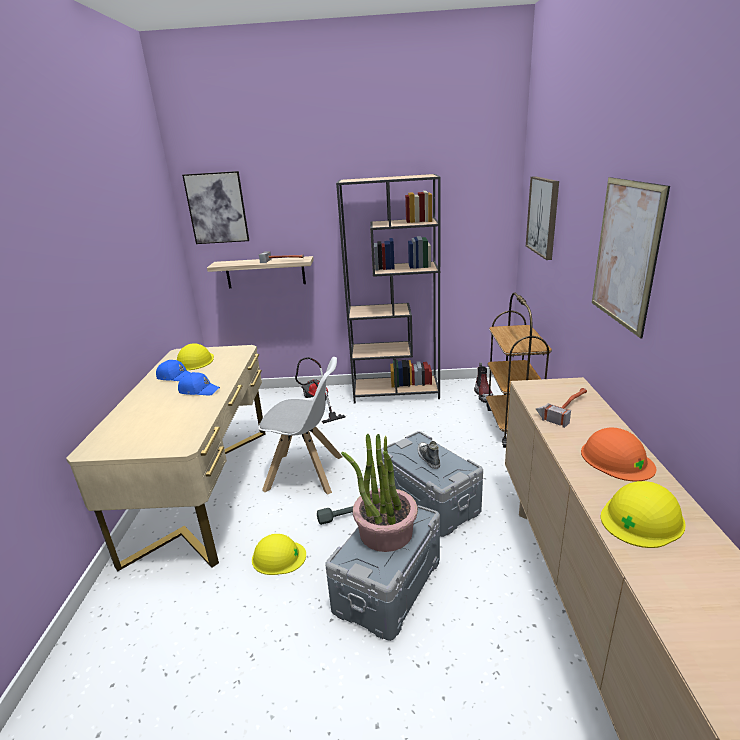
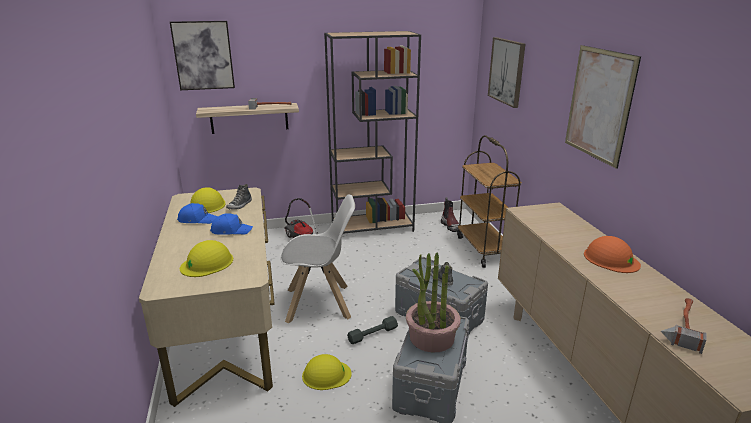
camera: 15 degrees left, 0 degrees up
hammer [536,388,587,428] -> hammer moved to [661,298,706,354]
yellow hard hat [601,481,686,548] -> yellow hard hat moved to [180,240,233,277]
none -> shoe [226,184,252,210]

